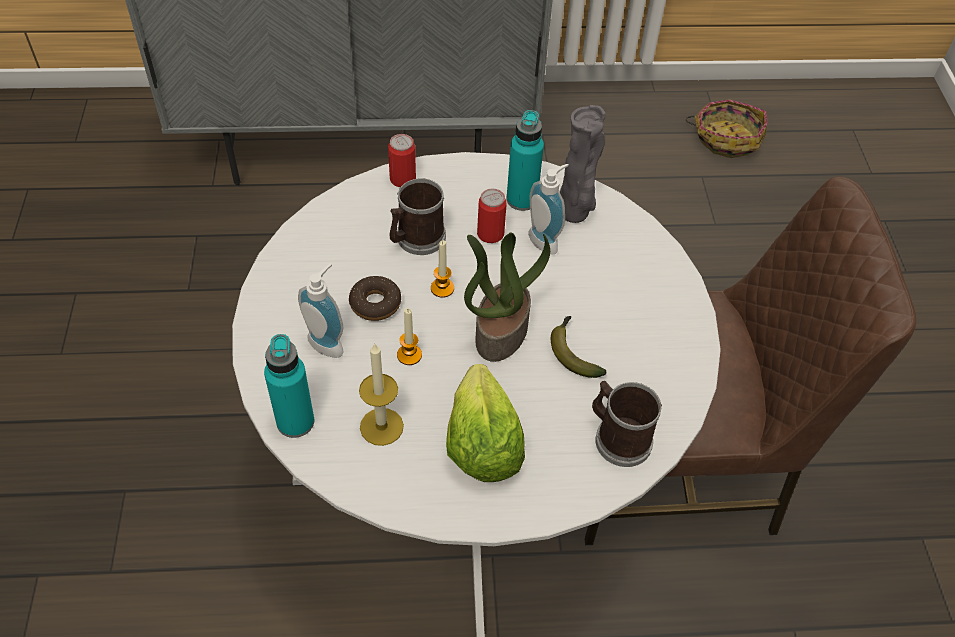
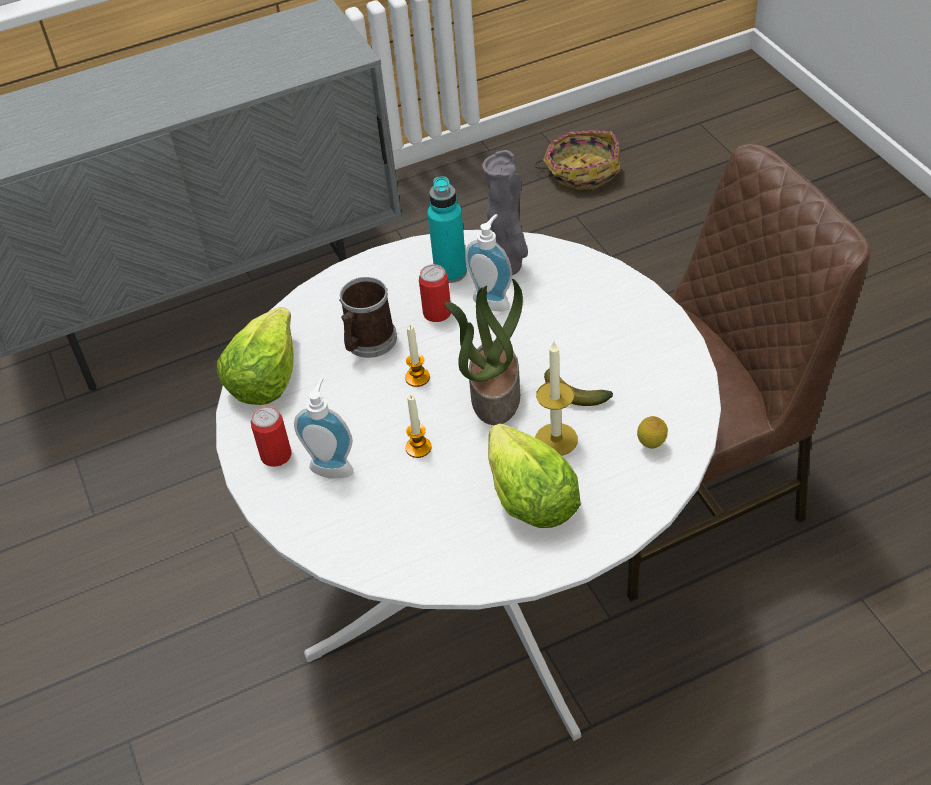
camera: 15 degrees left, 5 degrees down
turquoise bottle [264,334,314,438] -> none
donut [349,276,401,321] -> none
candle [359,343,404,446] -> candle moved to [535,342,578,456]
can [388,134,416,187] -> can moved to [251,406,292,467]
mug [592,381,662,467] -> lemon [637,416,668,448]
none -> lettuce [217,307,294,405]

